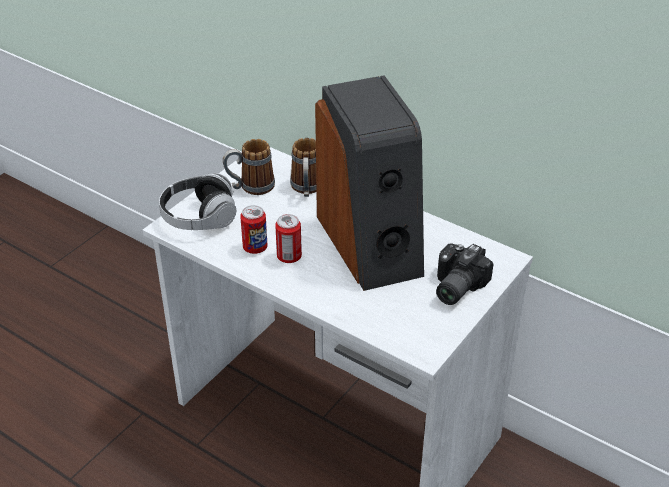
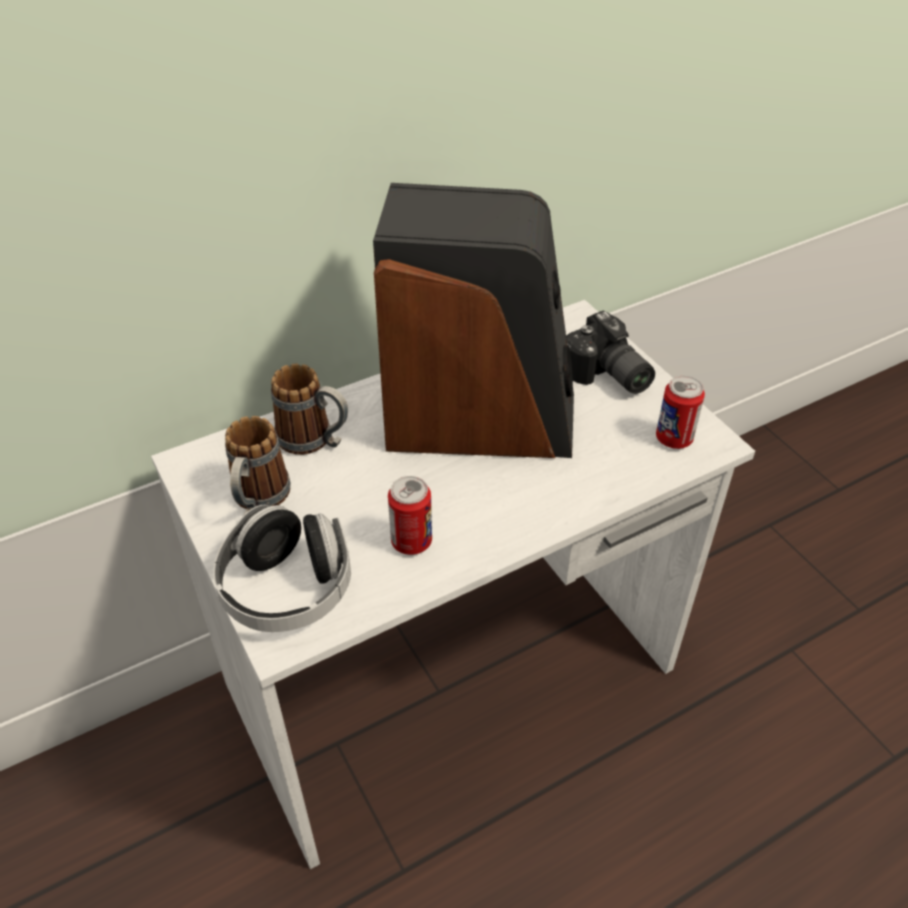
camera: 65 degrees left, 5 degrees up
can [275,214,302,263] -> can moved to [656,376,705,449]

